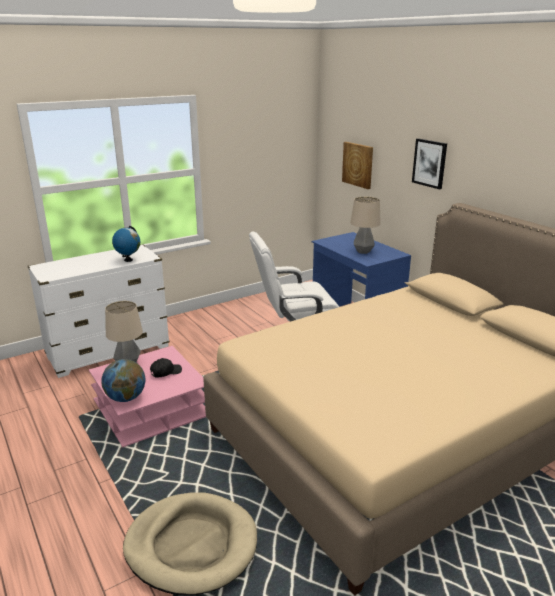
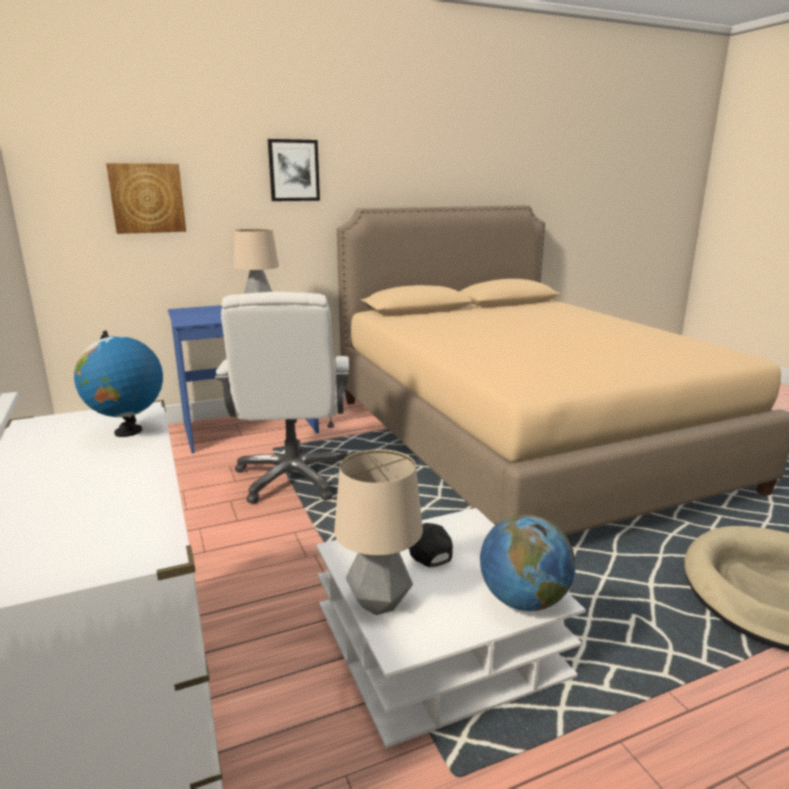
camera: 80 degrees left, 5 degrees down
pink coffee table [89,346,206,447] -> white coffee table [316,508,586,748]

